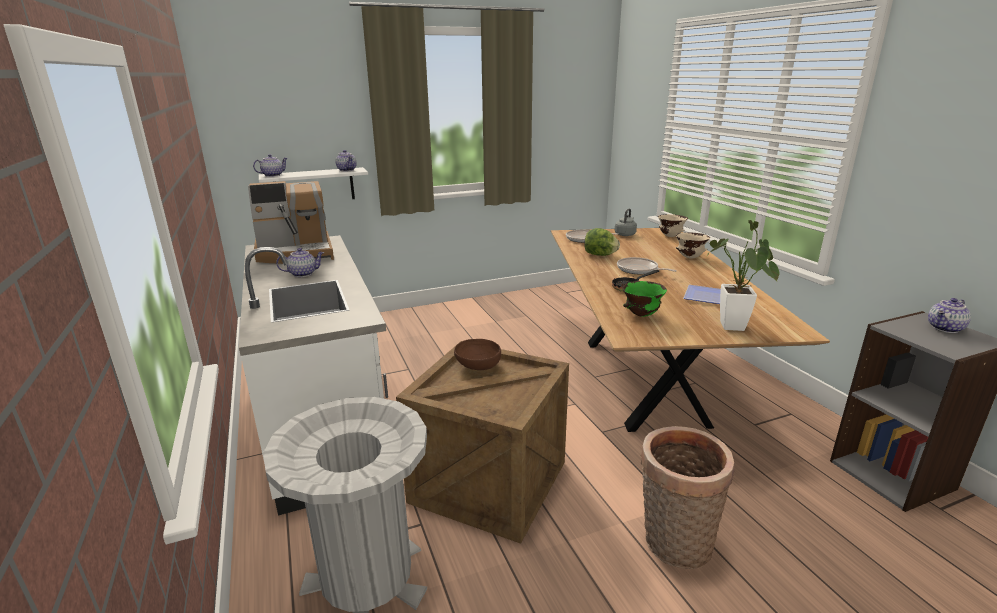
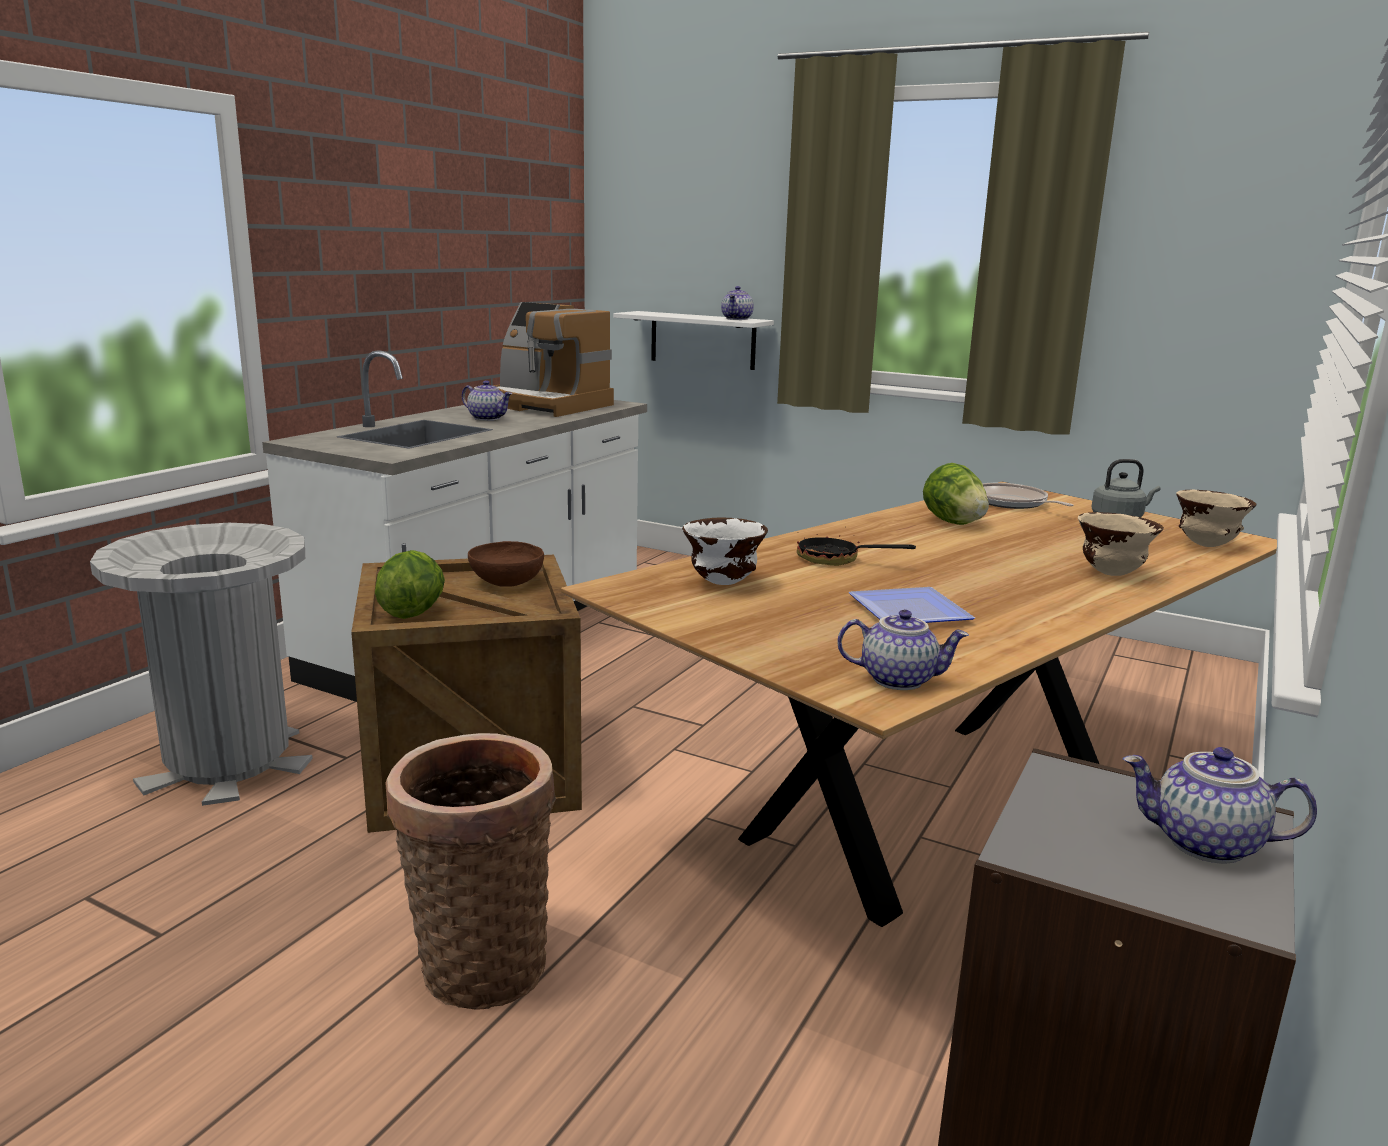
camera: 50 degrees right, 5 degrees down
teapot [253,154,288,177] -> teapot moved to [837,610,969,690]
frying pan [617,257,677,274] -> none
green bowl [622,281,667,317] -> white bowl [682,518,768,585]
potted plant [707,220,780,331] -> none
none -> lettuce [375,550,445,619]

